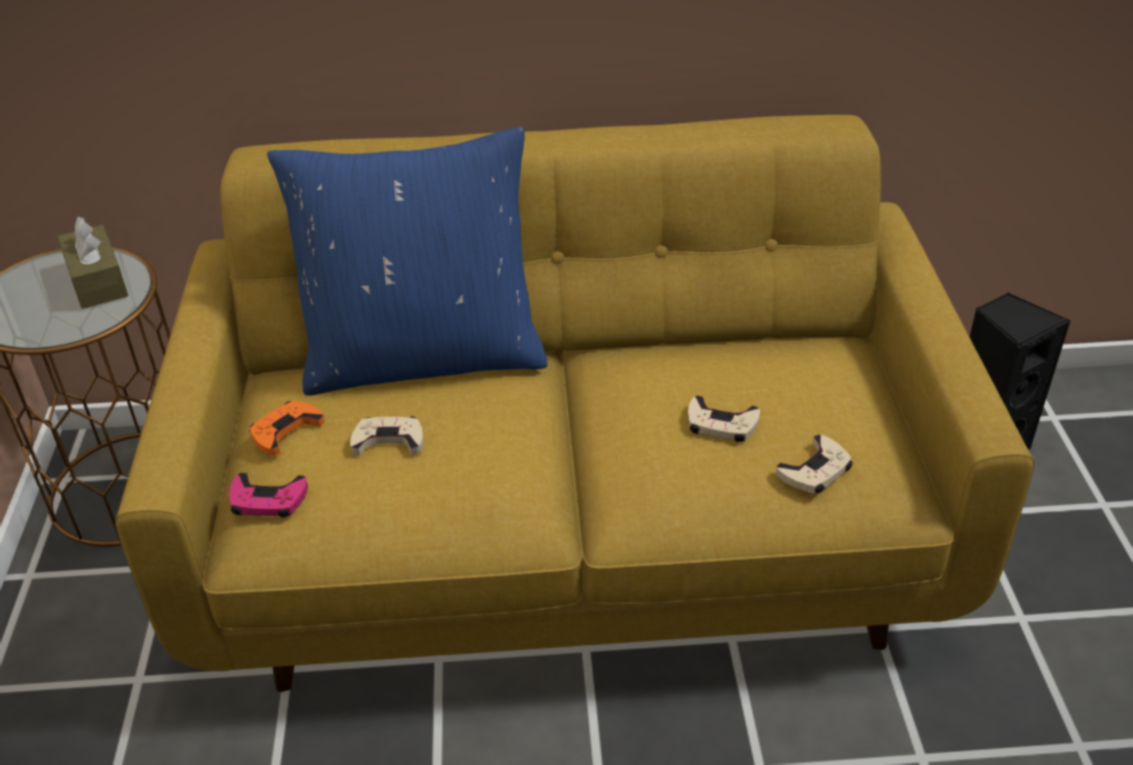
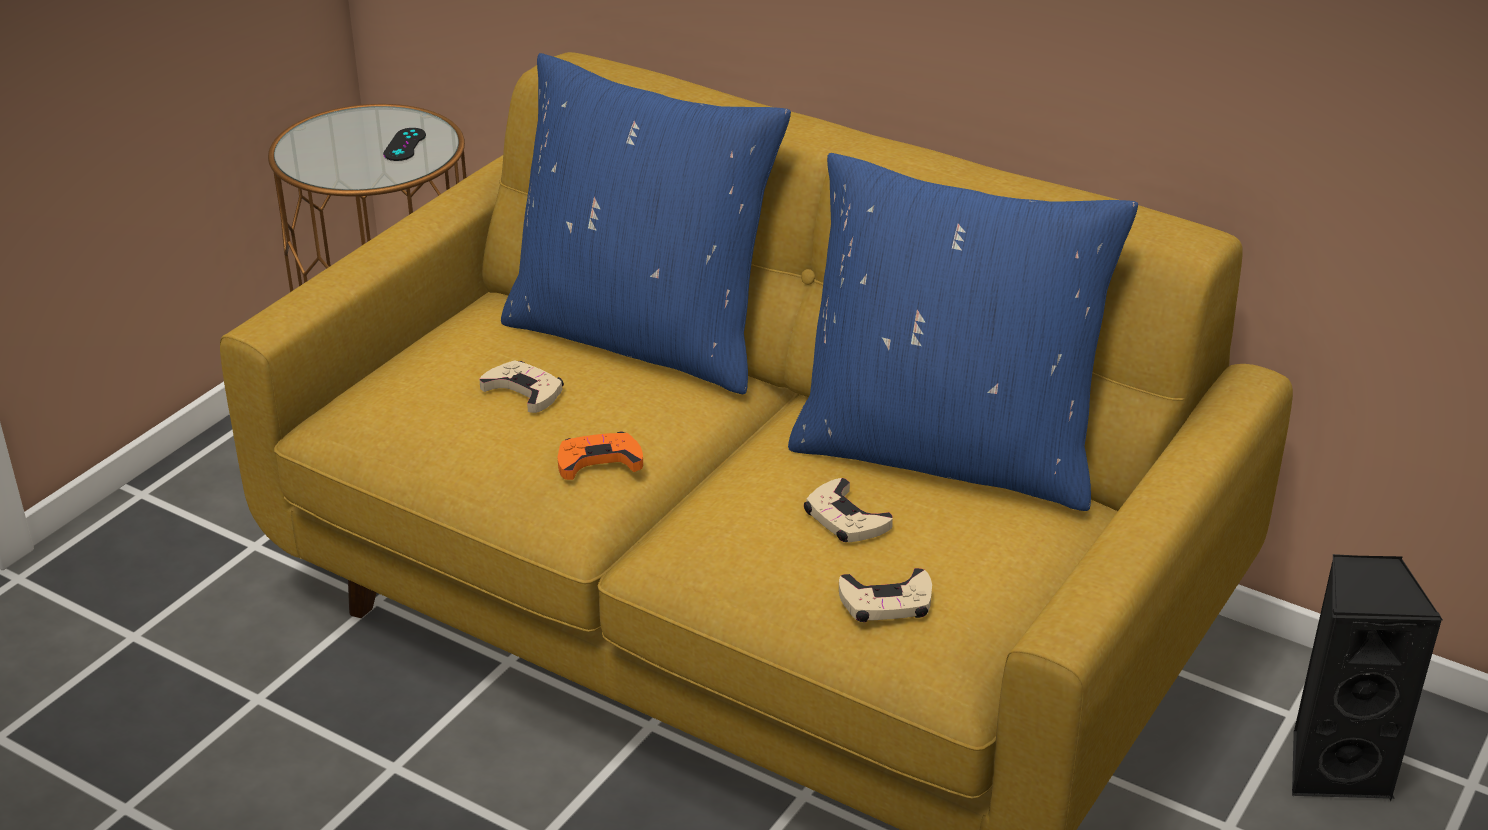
camera: 35 degrees right, 5 degrees down
brown tissue box [58,217,128,309] -> black game controller [383,128,426,161]
pink game controller [229,473,308,517] -> none
orange game controller [249,400,325,456] -> orange game controller moved to [558,432,643,480]
none -> blue pillow [788,153,1138,511]

